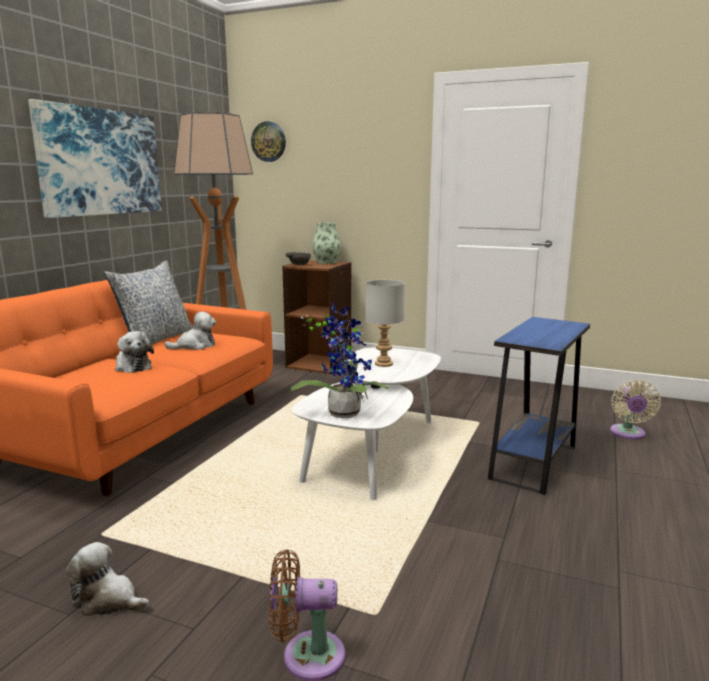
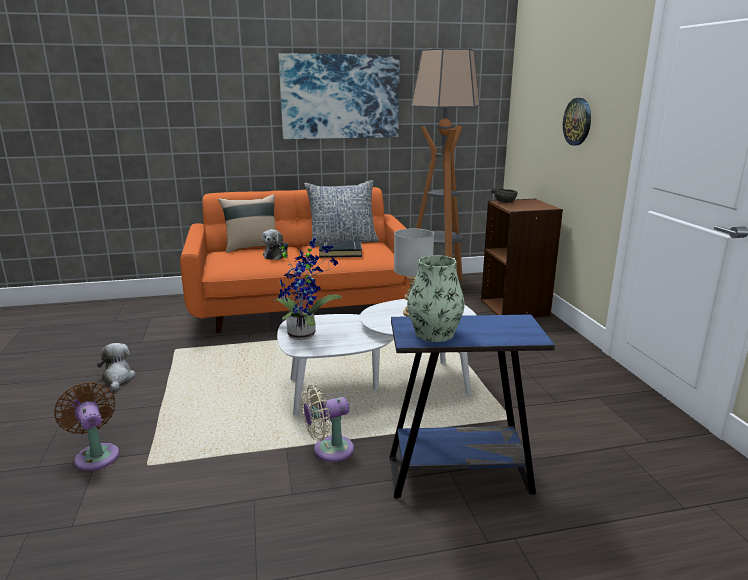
camera: 55 degrees right, 5 degrees up
plush toy [164,312,216,350] -> black book [319,242,362,258]
wall clock [251,121,286,162] -> wall clock moved to [563,98,591,146]
vase [312,223,341,264] -> vase moved to [407,255,465,342]
beige fan [610,380,661,440] -> beige fan moved to [301,385,354,462]
none -> beige pillow [218,194,276,253]

